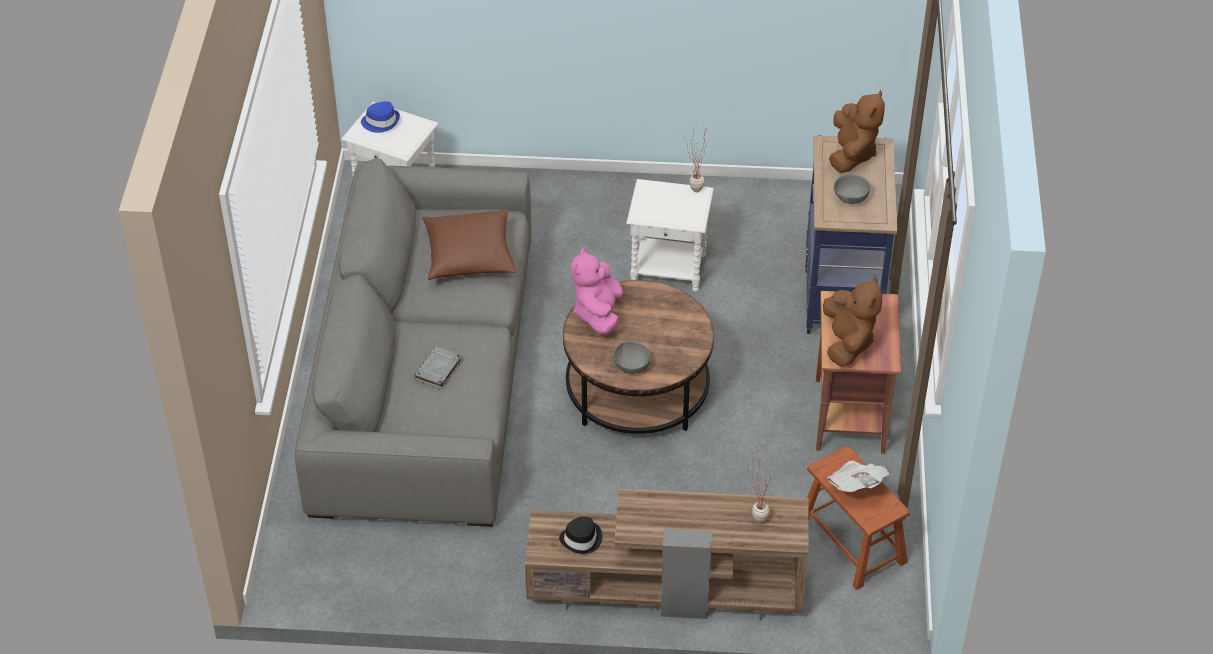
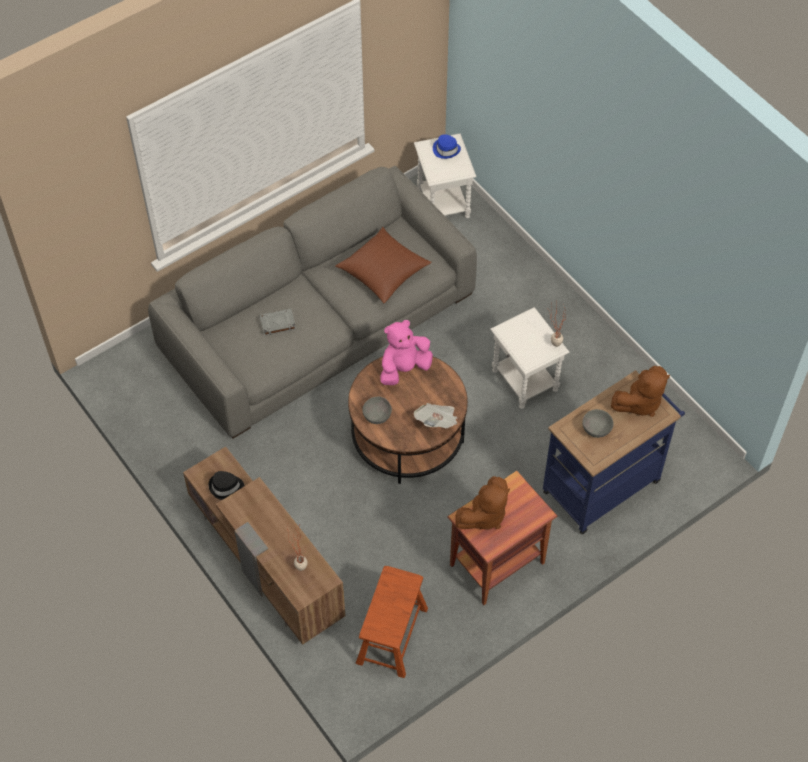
camera: 50 degrees right, 10 degrees up
newspaper [826,461,889,492] -> newspaper moved to [414,403,457,428]

